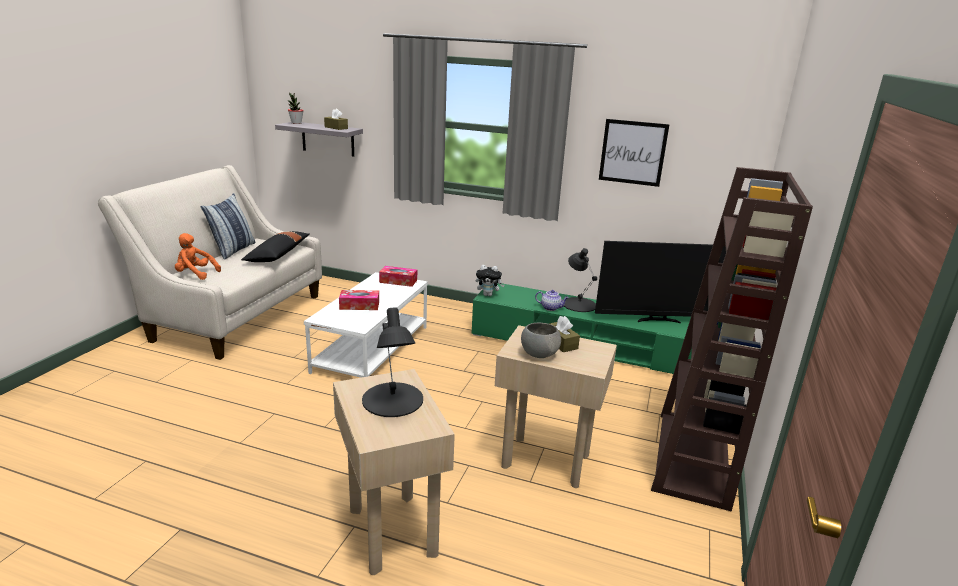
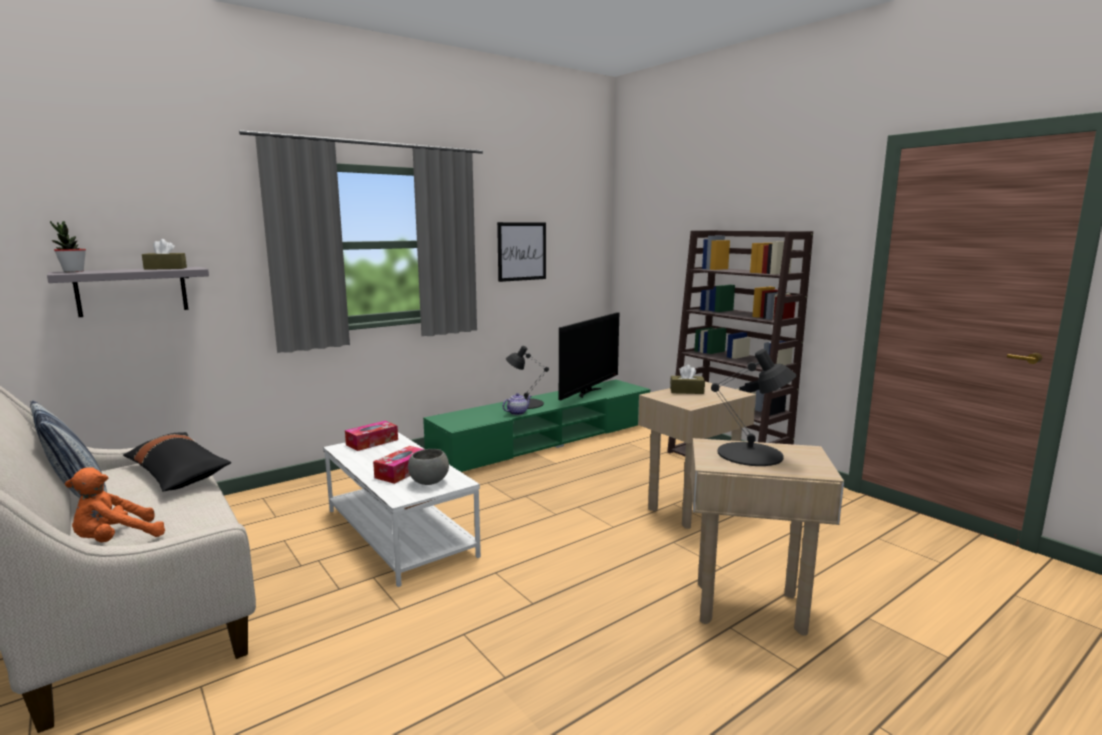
camera: 55 degrees left, 10 degrees down
plush toy [476,265,505,296] -> none
grey bowl [521,323,561,358] -> grey bowl moved to [408,449,449,485]

